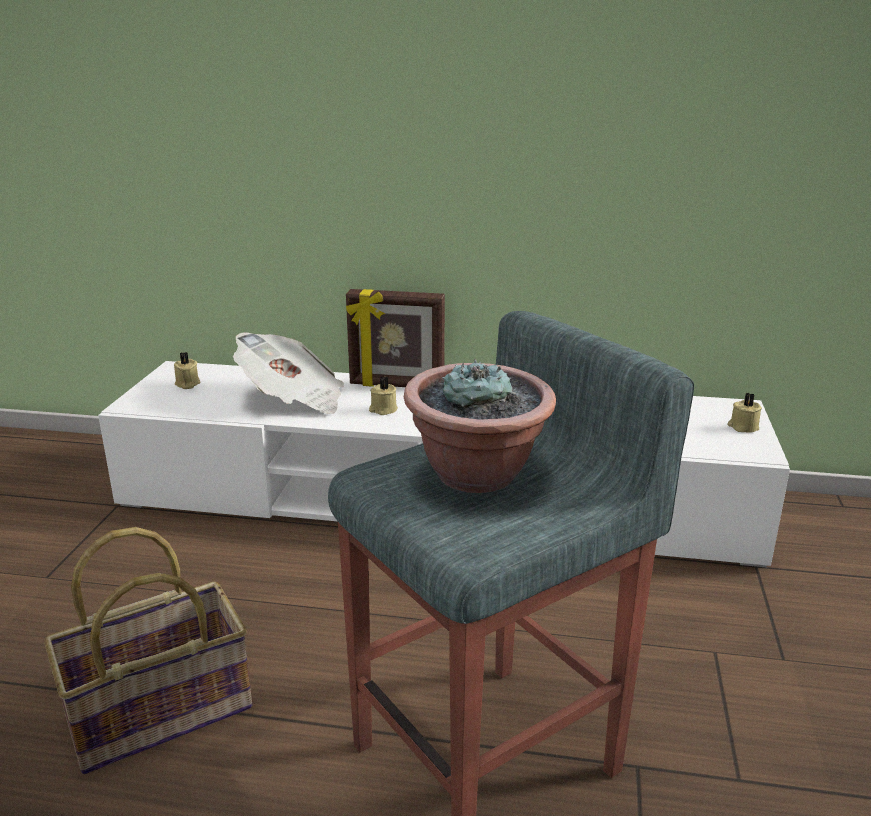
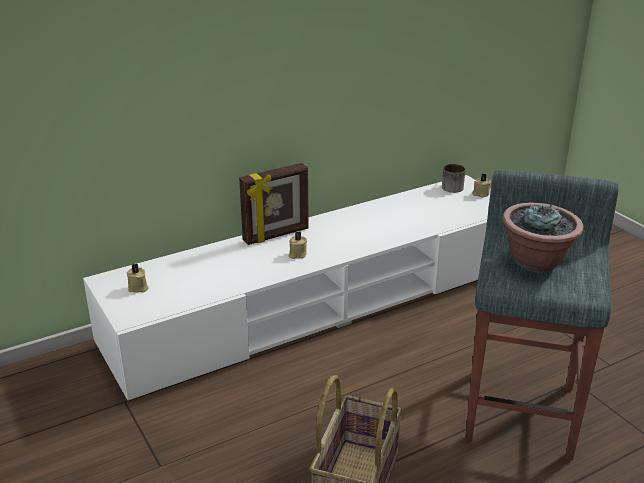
camera: 40 degrees left, 5 degrees up
newspaper [233,332,344,414] -> none
none -> mug [442,164,465,193]

